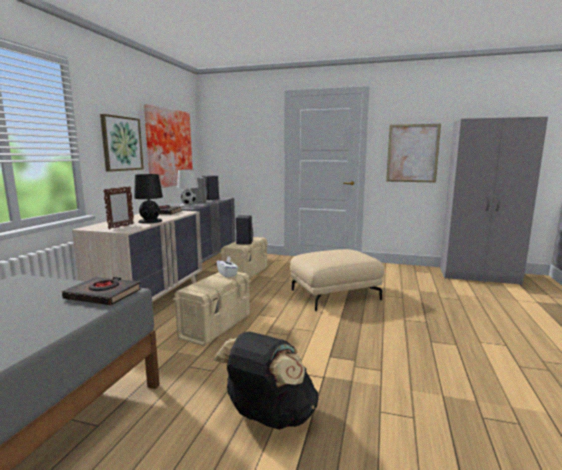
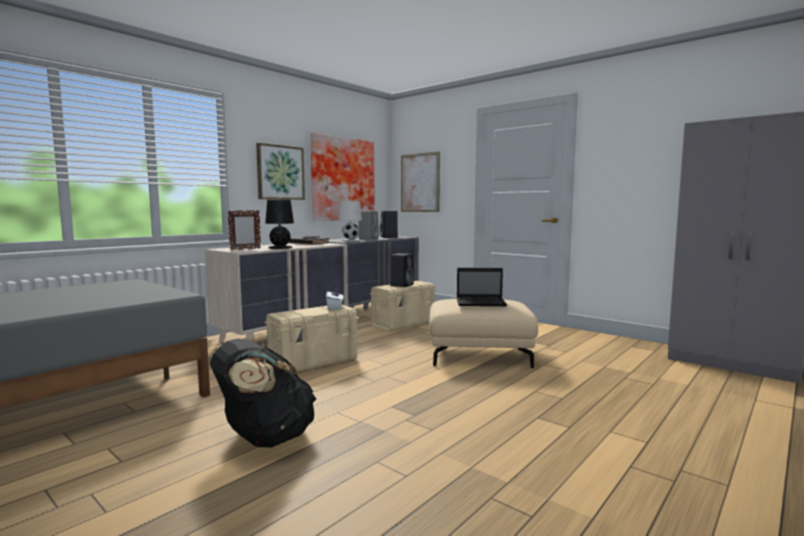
camera: 25 degrees right, 5 degrees down
black book [62,277,141,305] -> none
picture [386,124,441,182] -> picture moved to [401,152,440,212]
none -> laptop [457,268,507,306]

